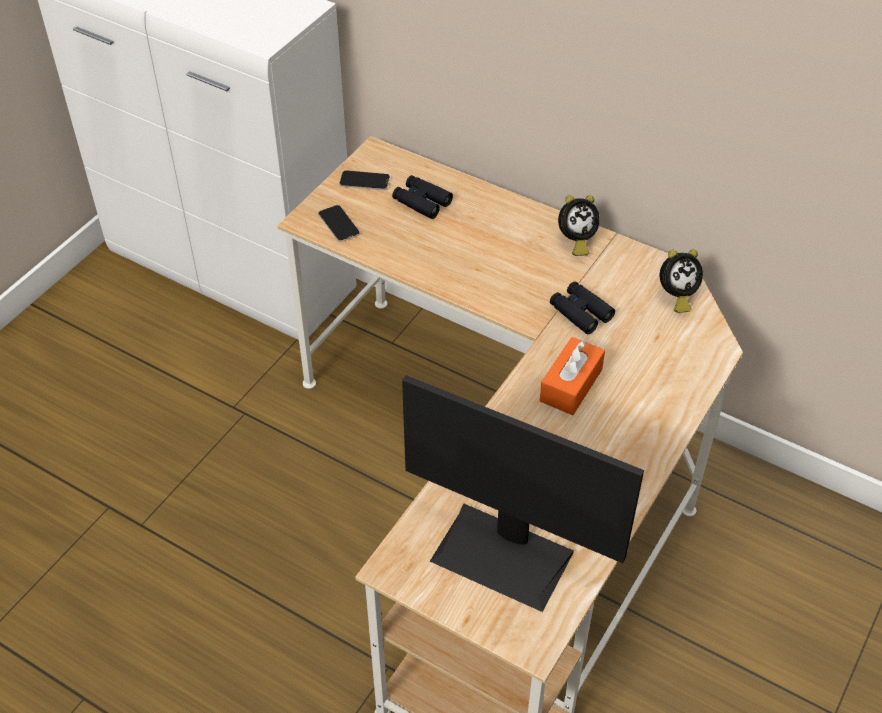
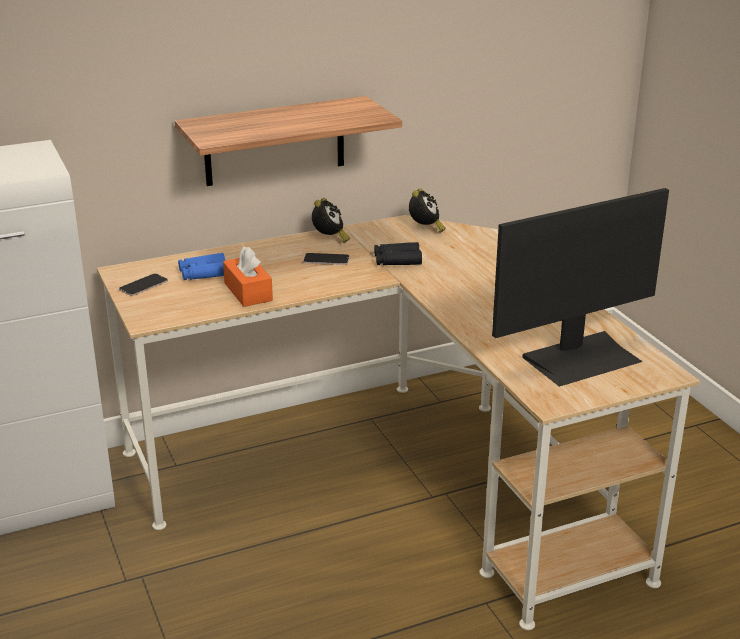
camera: 55 degrees left, 20 degrees down
phone [318,205,360,242] -> phone moved to [303,253,349,265]
black binoculars [392,175,453,219] -> blue binoculars [178,253,225,280]
orange tissue box [540,337,605,415] -> orange tissue box moved to [223,246,273,307]
none -> shelf [175,96,402,186]

